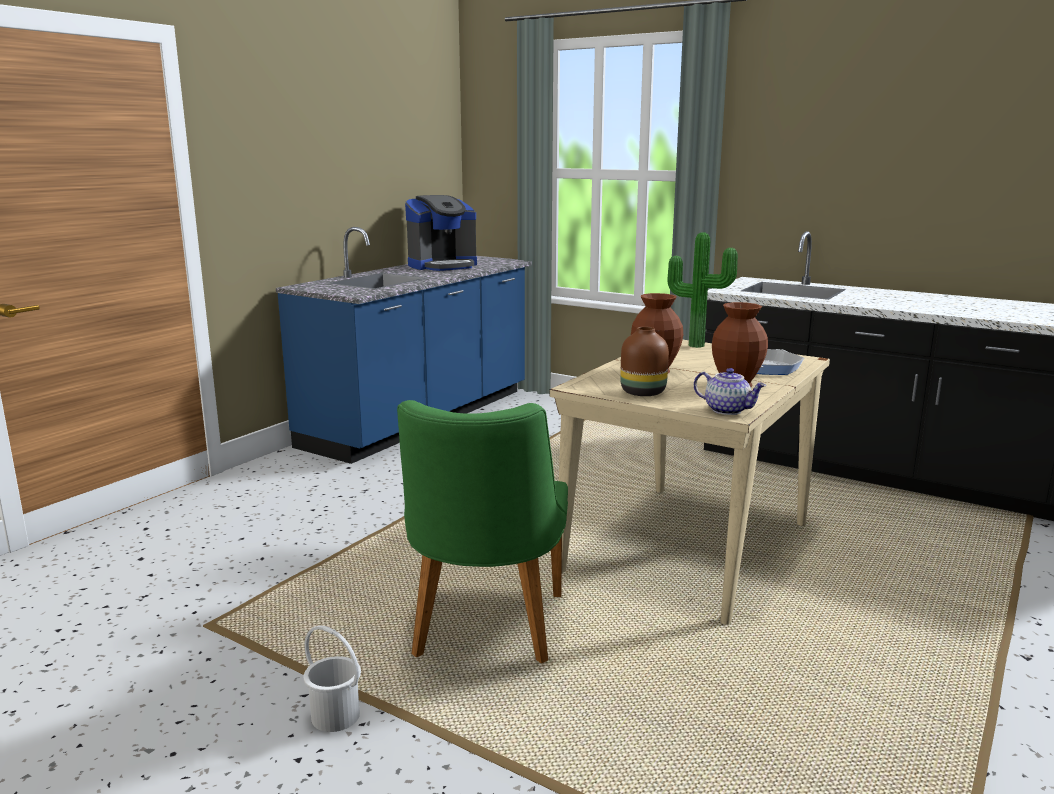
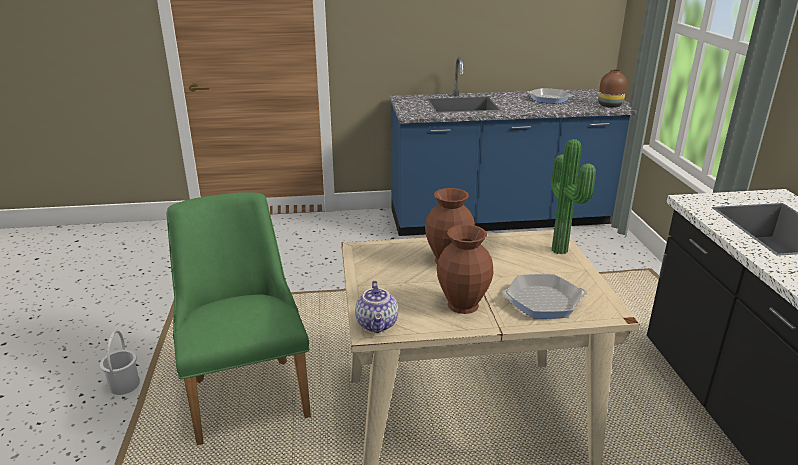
camera: 50 degrees right, 10 degrees up
green chair [397,400,568,664] -> green chair turned 105 degrees clockwise [167,192,311,445]
coffee machine [405,195,477,271] -> frying pan [527,88,573,104]
brown vase [620,326,669,396] -> brown vase moved to [598,69,627,108]

